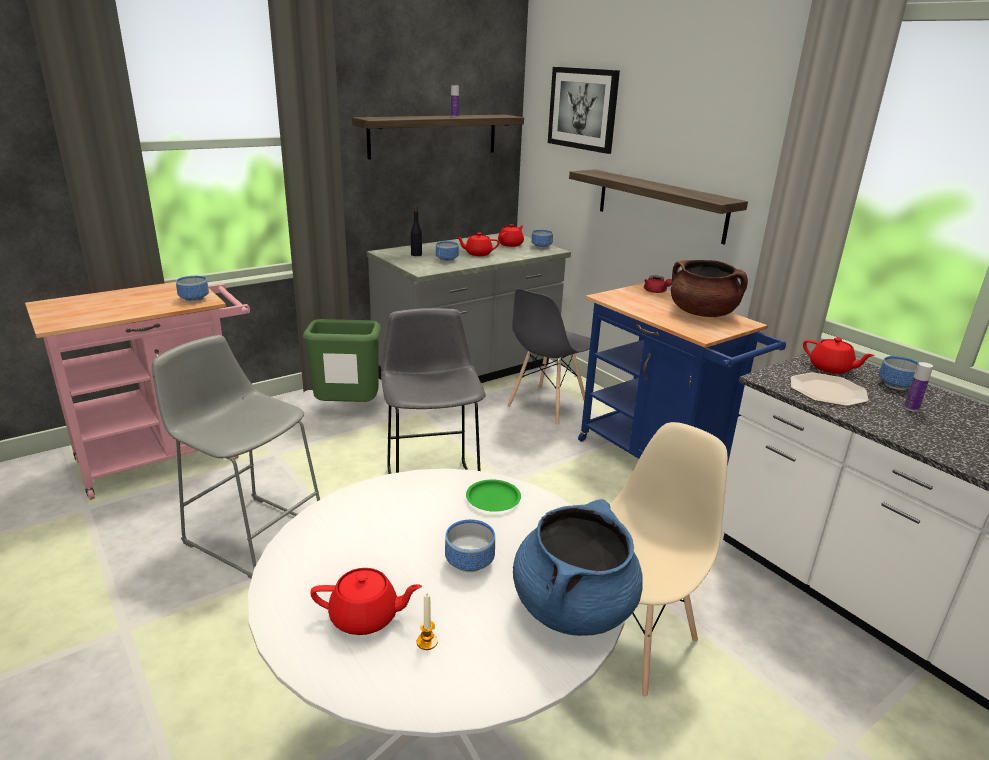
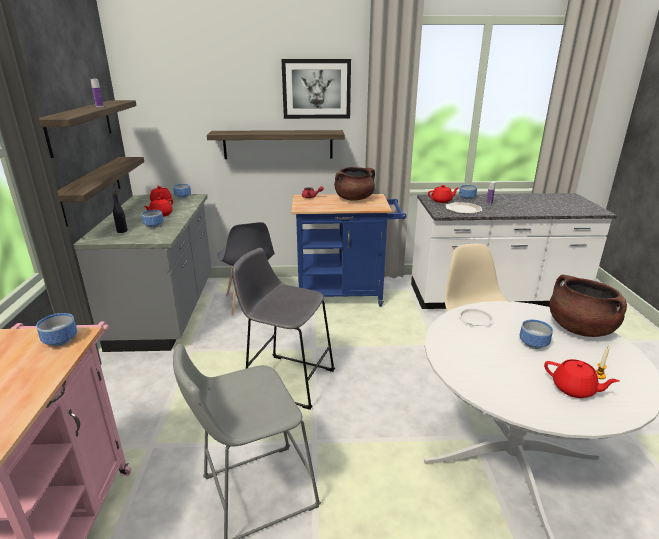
camera: 55 degrees left, 0 degrees up
green trash can [303,319,381,402] -> none
red teapot [310,568,422,635] -> red teapot turned 90 degrees clockwise [544,359,620,398]
green plate [466,480,521,512] -> white plate [459,308,494,326]
blue cooking pot [513,499,643,636] -> brown cooking pot [549,274,627,337]
picture [548,67,620,154] -> picture moved to [281,59,351,119]
none -> shelf [58,157,144,227]

